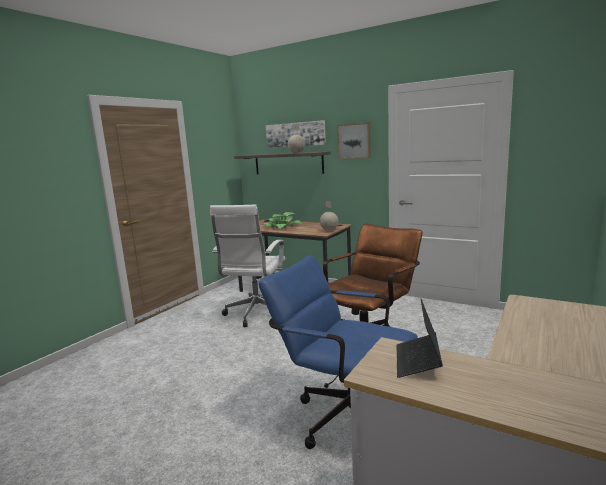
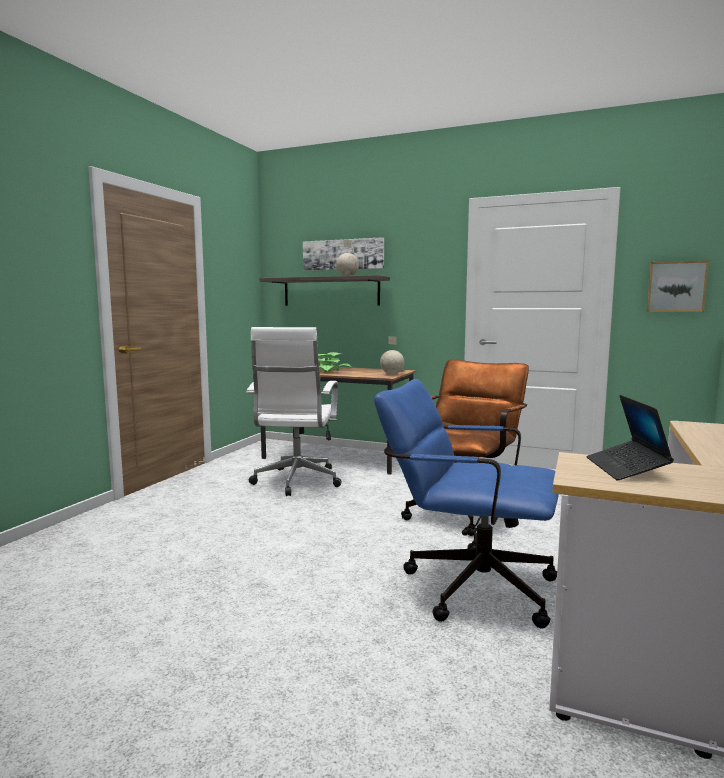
camera: 10 degrees left, 5 degrees down
picture [337,122,371,159] -> picture moved to [647,260,709,312]

